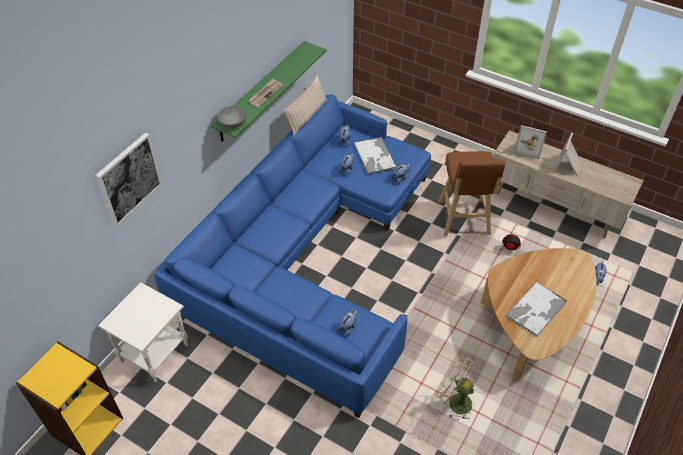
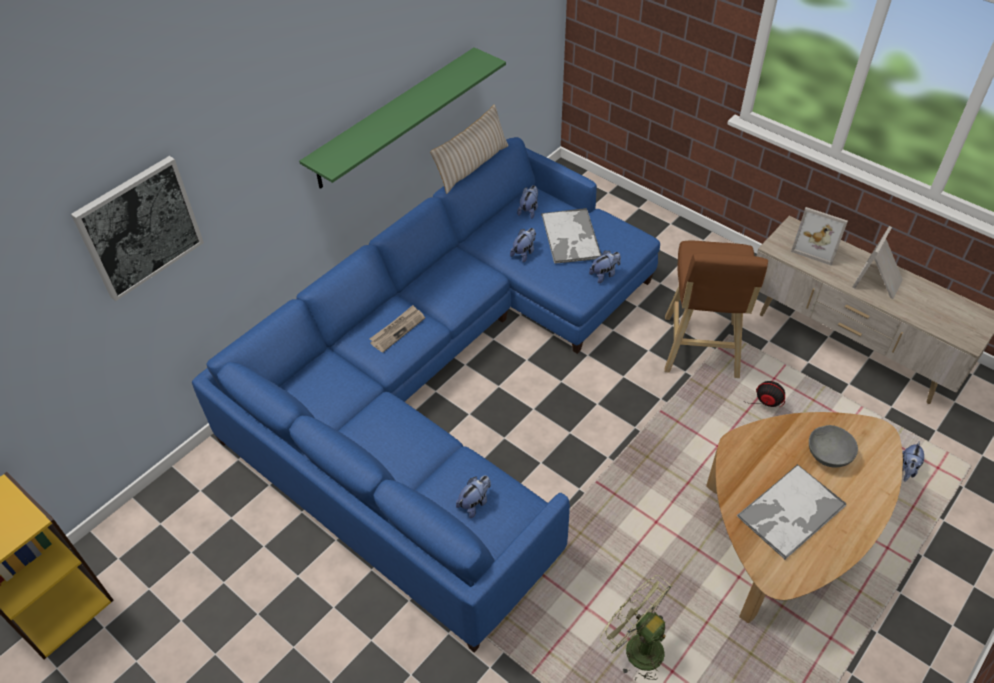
camera: 10 degrees right, 0 degrees up
white side table [98,282,188,382] -> none
grey bowl [217,105,247,129] -> grey bowl moved to [809,425,858,468]
newspaper [248,79,283,108] -> newspaper moved to [370,305,425,353]

